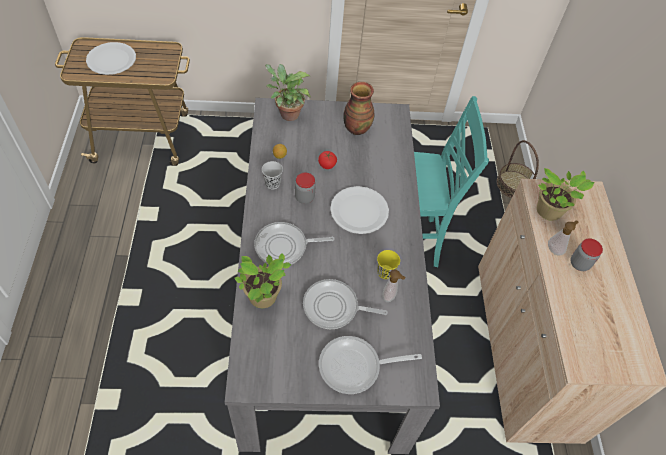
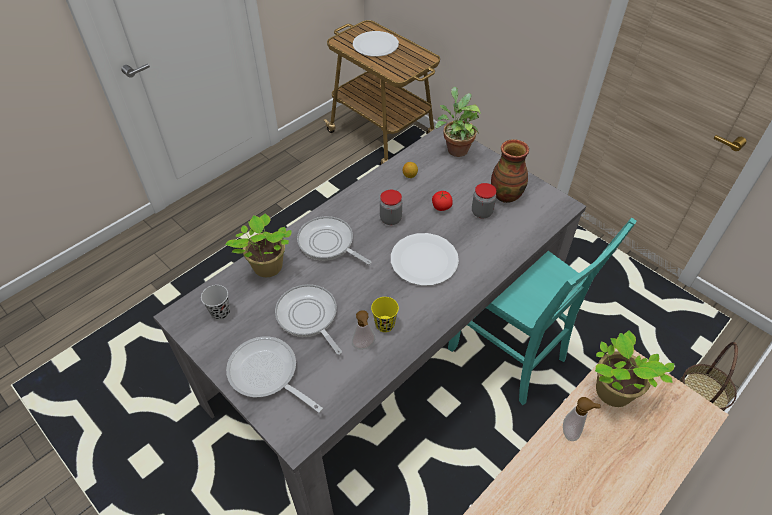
camera: 50 degrees right, 5 degrees down
black cup [262,161,283,189] -> black cup moved to [201,285,230,320]
jar [571,238,603,271] -> jar moved to [472,183,496,218]

